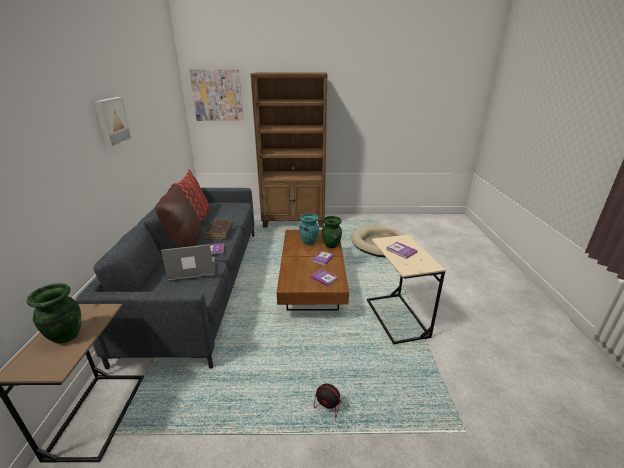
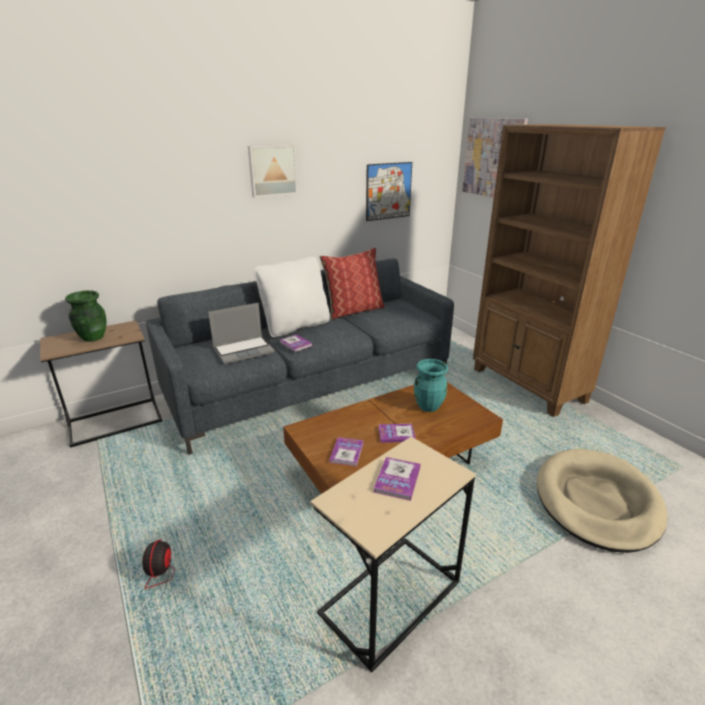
camera: 60 degrees right, 0 degrees up
brown pillow [155,186,202,248] -> white pillow [254,257,330,337]
laptop [161,244,214,281] -> laptop turned 105 degrees clockwise [208,303,275,364]
brown book [205,220,233,239] -> none
green vase [322,216,342,248] -> none
none -> picture [366,162,412,221]

